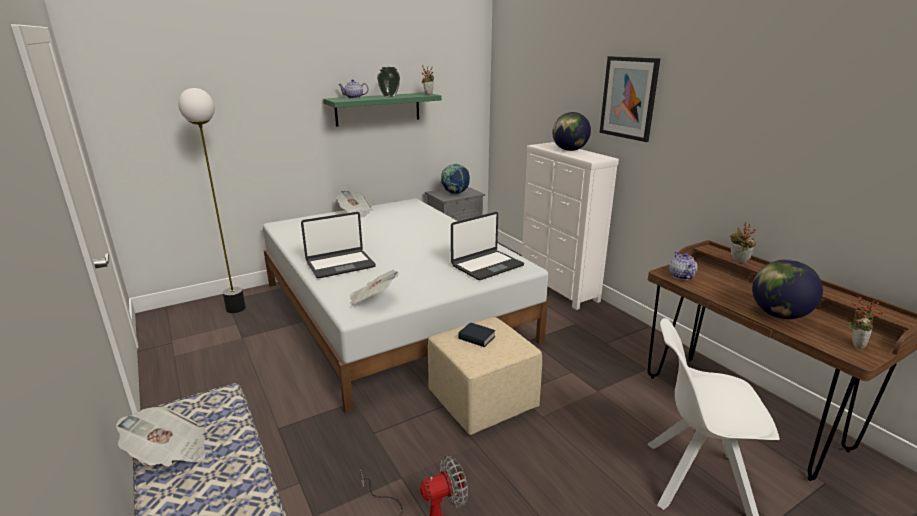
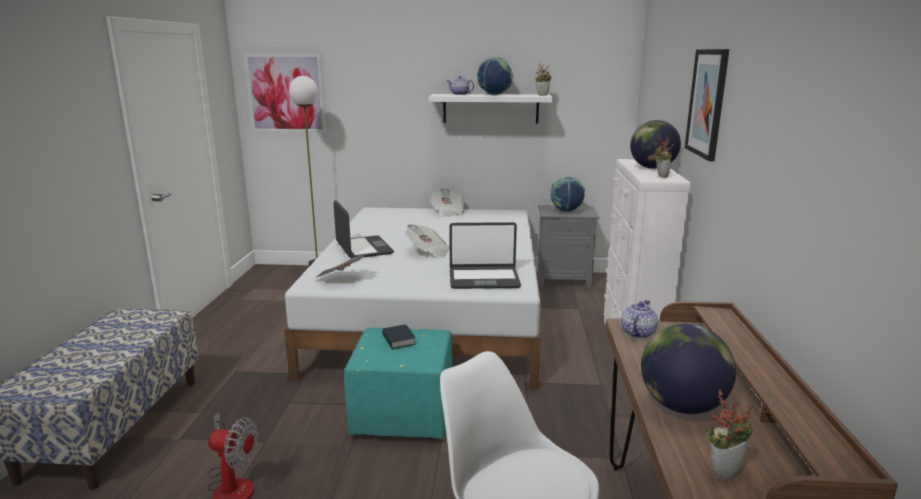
camera: 35 degrees right, 5 degrees down
newspaper [116,407,206,467] -> newspaper moved to [405,224,450,258]
laptop [301,212,376,278] -> laptop turned 120 degrees counterclockwise [334,200,394,259]
green shelf [323,93,442,127] -> white shelf [429,94,553,123]
vase [377,67,400,97] -> globe [477,57,513,95]
beige ottoman [428,317,542,435] -> turquoise ottoman [344,328,452,439]
potted plant [730,222,756,263] -> potted plant moved to [653,134,674,178]
none -> picture [244,54,326,133]

